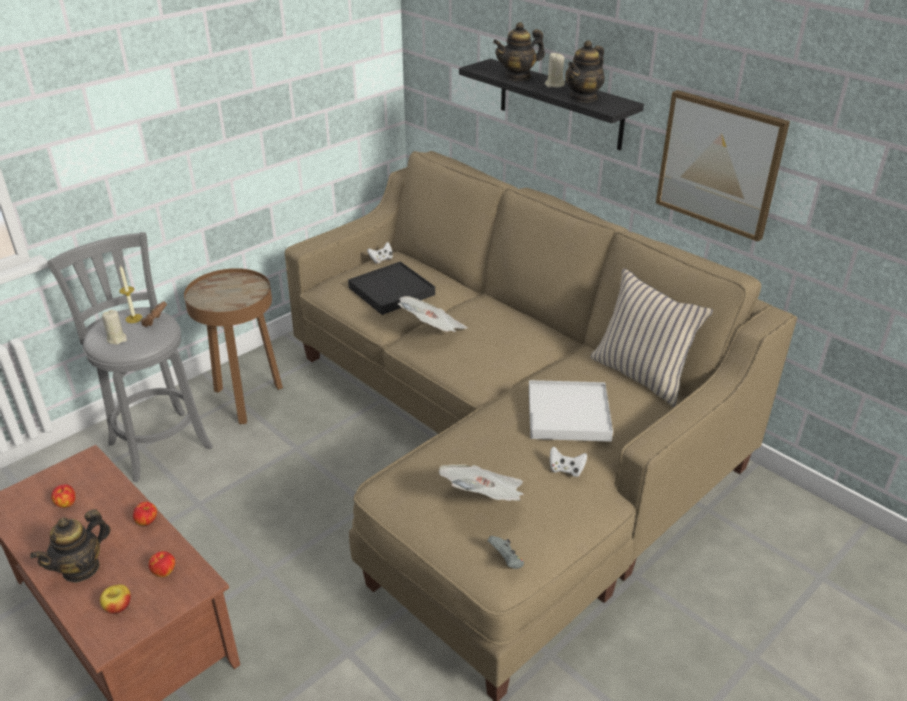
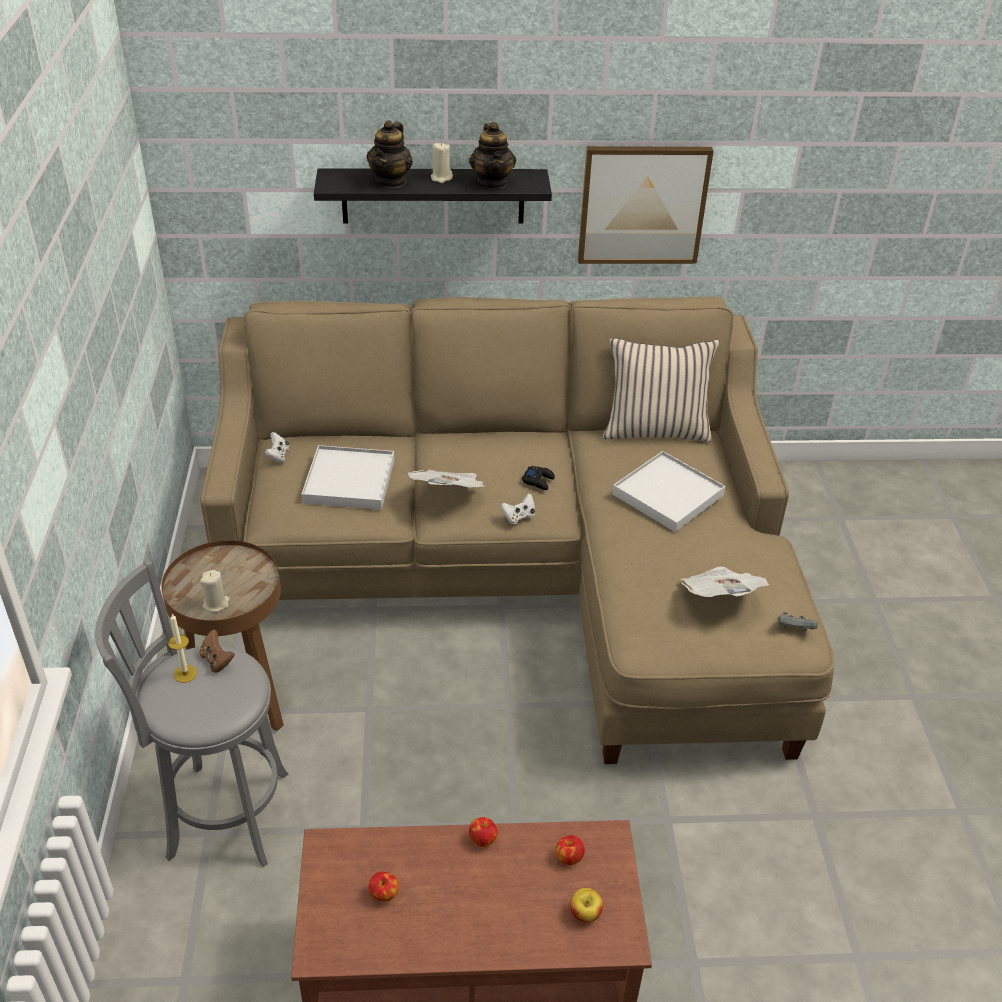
camera: 50 degrees left, 5 degrees up
teapot [30,509,111,583] -> none
beige candle [102,310,127,345] -> beige candle moved to [200,570,230,612]
black tray [348,261,435,315] -> white tray [302,445,394,510]
white game controller [550,446,587,477] -> white game controller moved to [501,493,535,524]
none -> black game controller [522,466,555,490]

